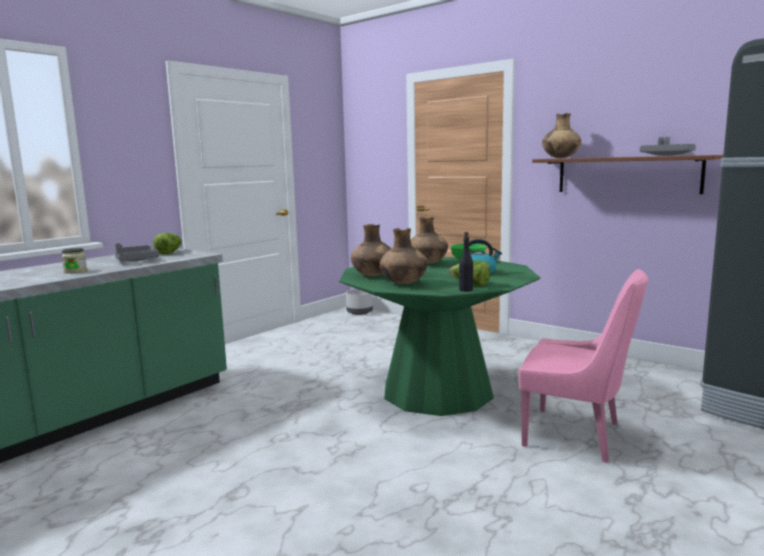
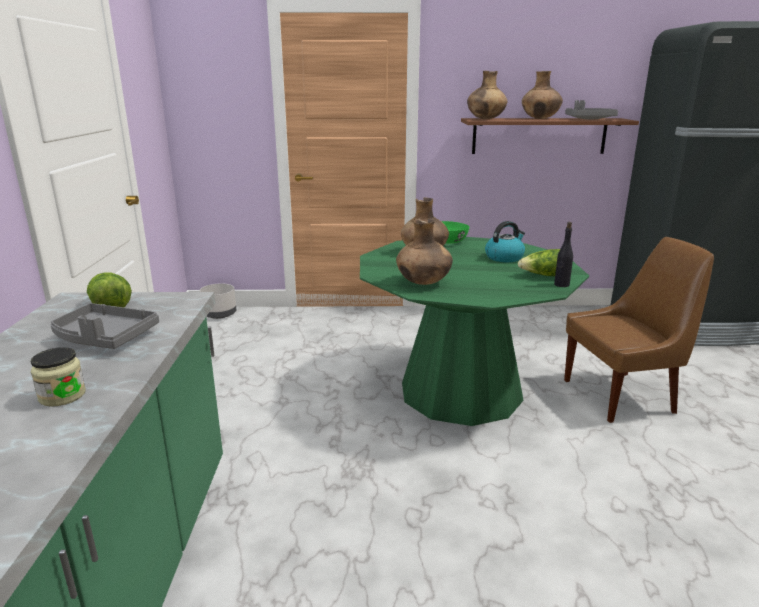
camera: 40 degrees left, 10 degrees up
brown vase [380,228,428,284] -> brown vase moved to [522,71,563,119]
pink chair [519,269,648,463] -> brown chair [564,237,714,423]

